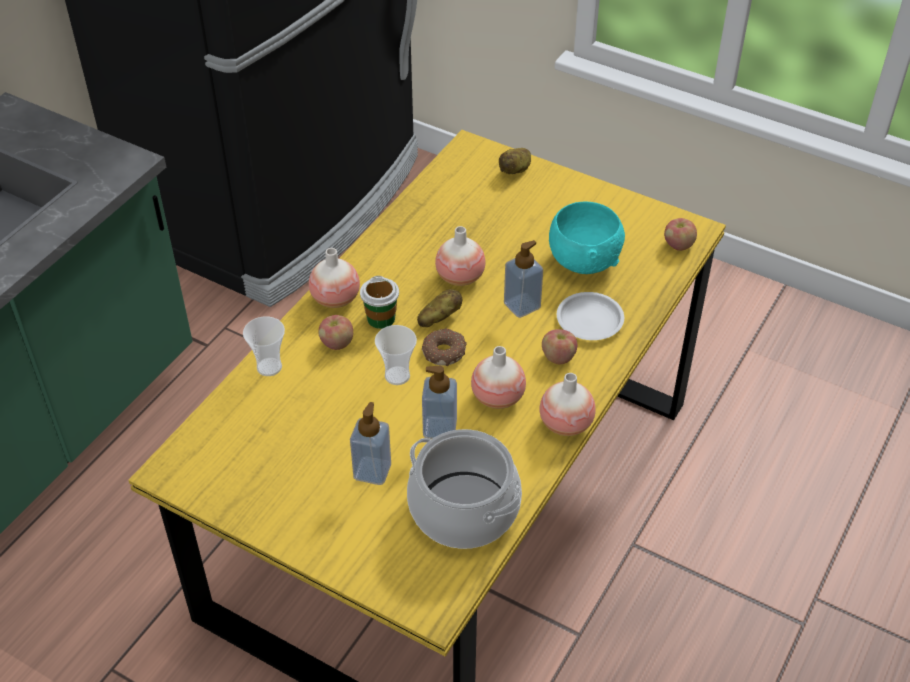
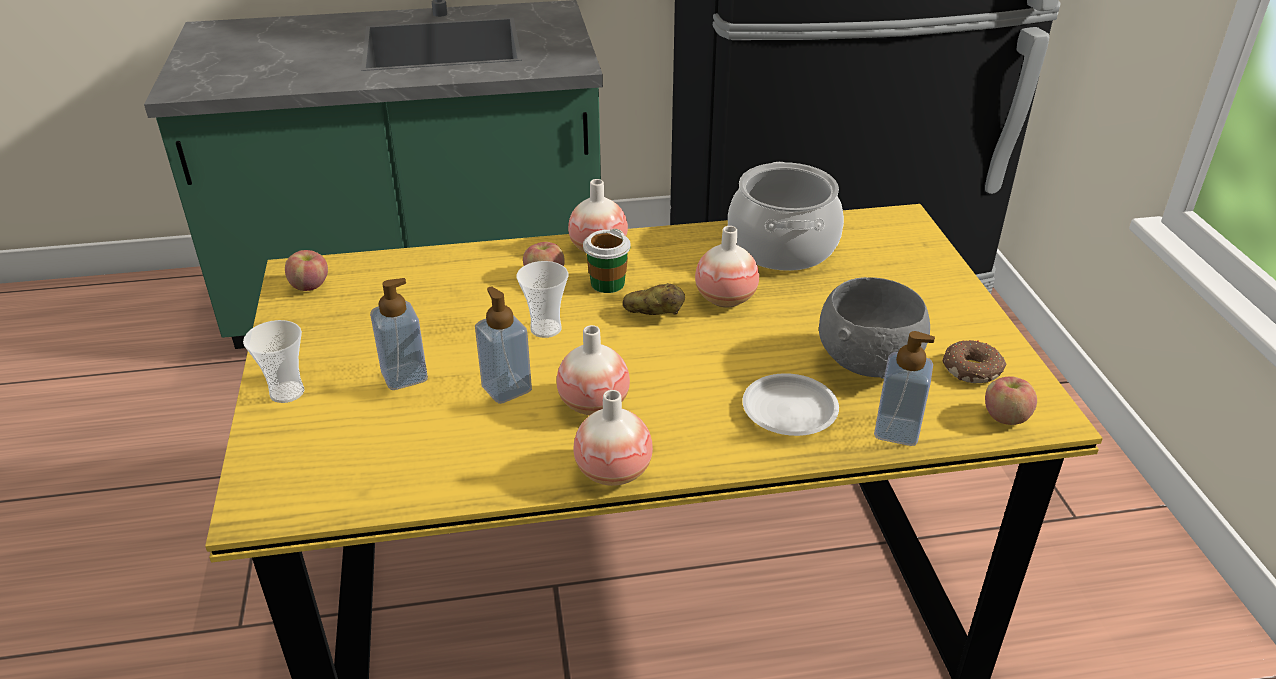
camera: 50 degrees right, 10 degrees down
cup [243,316,285,376] -> cup moved to [243,320,304,403]
cooking pot [407,429,522,549] -> cooking pot moved to [728,162,844,271]
donut [422,328,467,366] -> donut moved to [943,340,1006,383]
potato [499,148,531,174] -> none
soap dispenser [504,240,543,318] -> soap dispenser moved to [874,331,935,446]
apple [542,329,577,364] -> apple moved to [285,250,328,291]
turquoise bowl [549,202,625,274] -> grey bowl [819,277,930,379]

